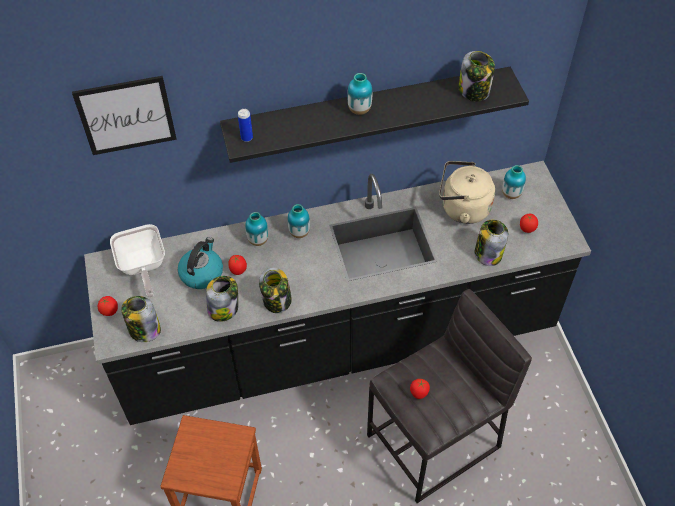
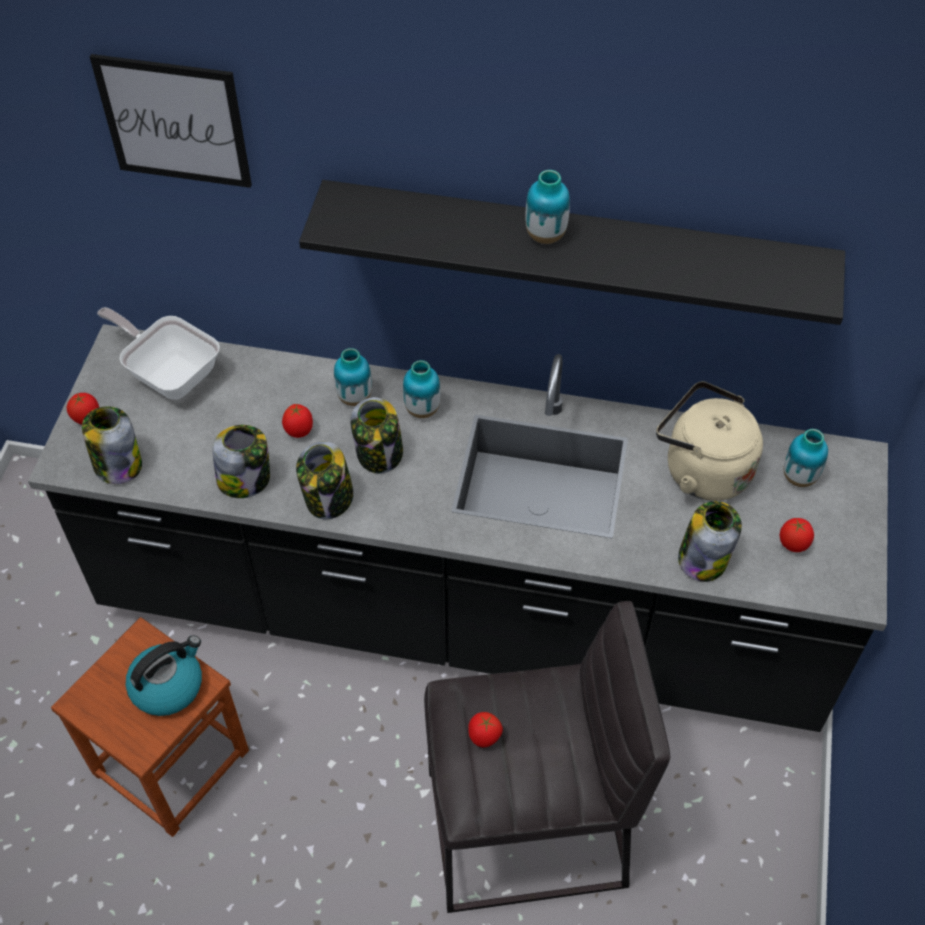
camera: 25 degrees right, 0 degrees up
frying pan [110,224,165,297] -> frying pan turned 120 degrees clockwise [97,307,220,399]
kettle [178,237,223,289] -> kettle moved to [125,635,202,716]
can [238,109,253,142] -> none
jar [458,51,495,102] -> jar moved to [350,397,403,474]

